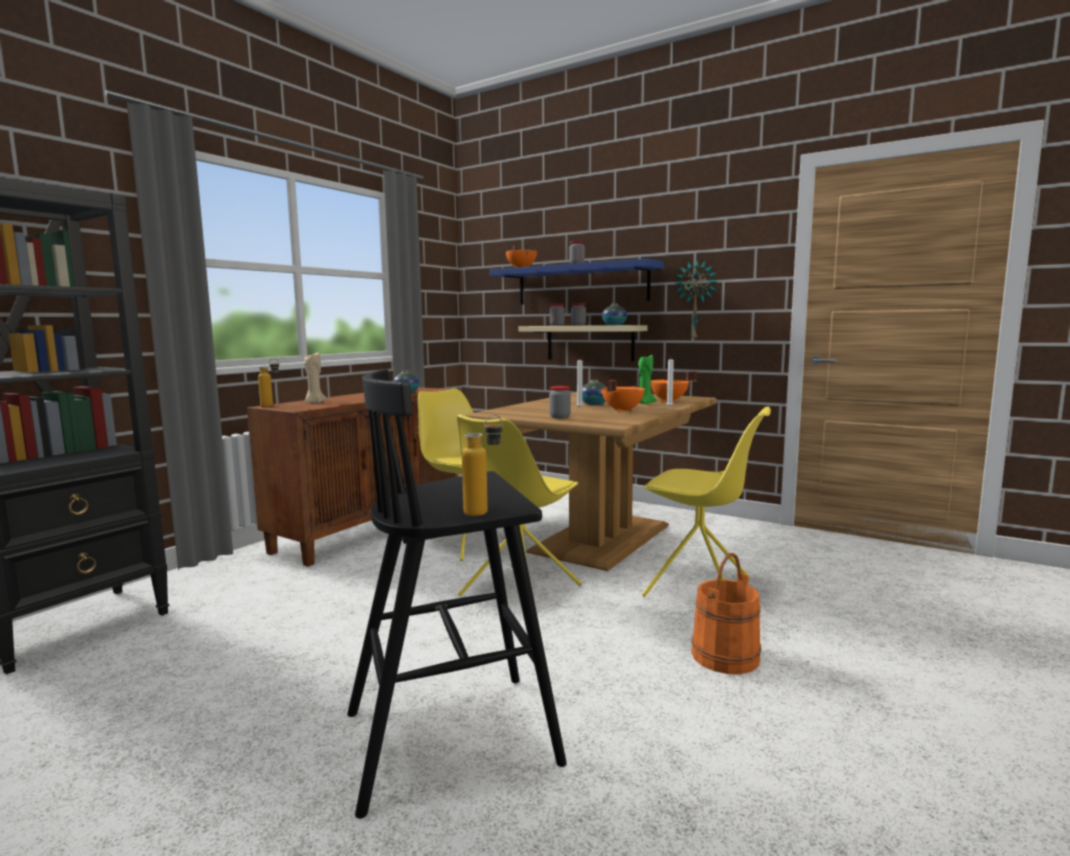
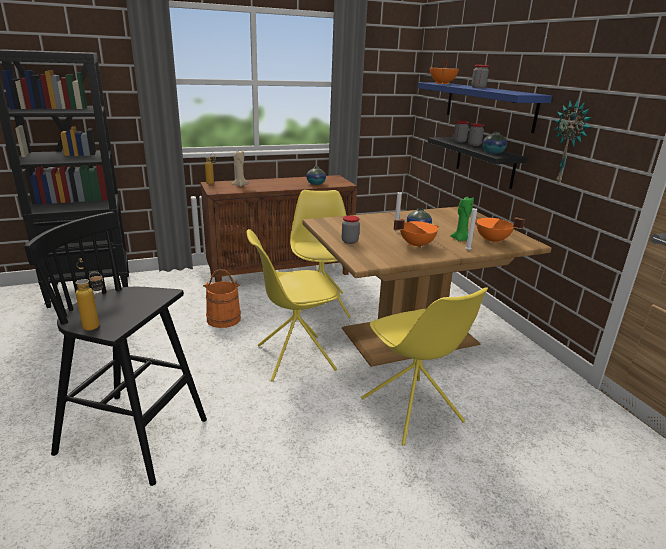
camera: 35 degrees right, 15 degrees up
beige shelf [519,325,647,362] -> black shelf [428,137,527,189]
orange bucket [691,553,761,674] -> orange bucket moved to [203,269,241,328]

